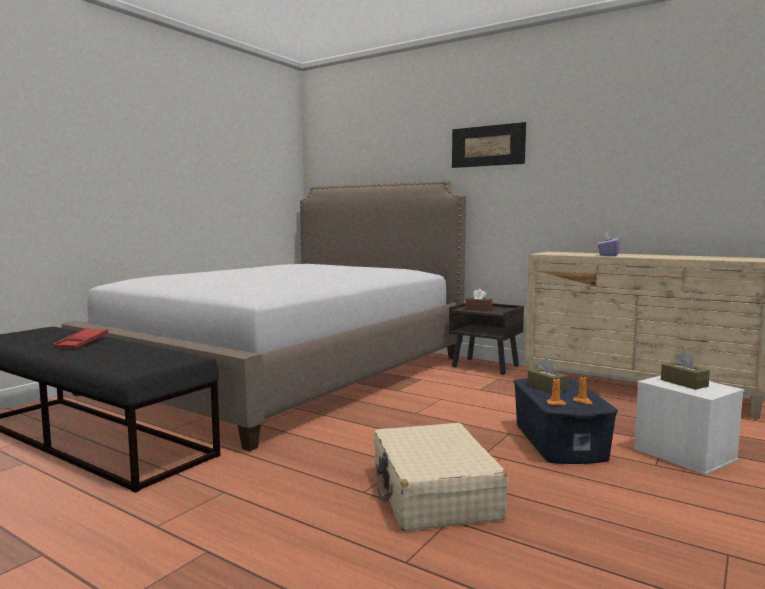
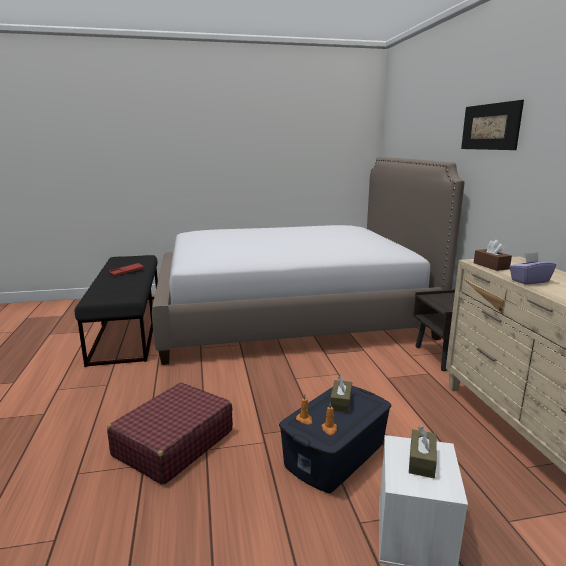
camera: 45 degrees right, 10 degrees up
beige suitcase [374,423,508,531] -> red suitcase [107,382,233,485]
brown tissue box [465,289,492,311] -> brown tissue box moved to [474,240,512,271]

